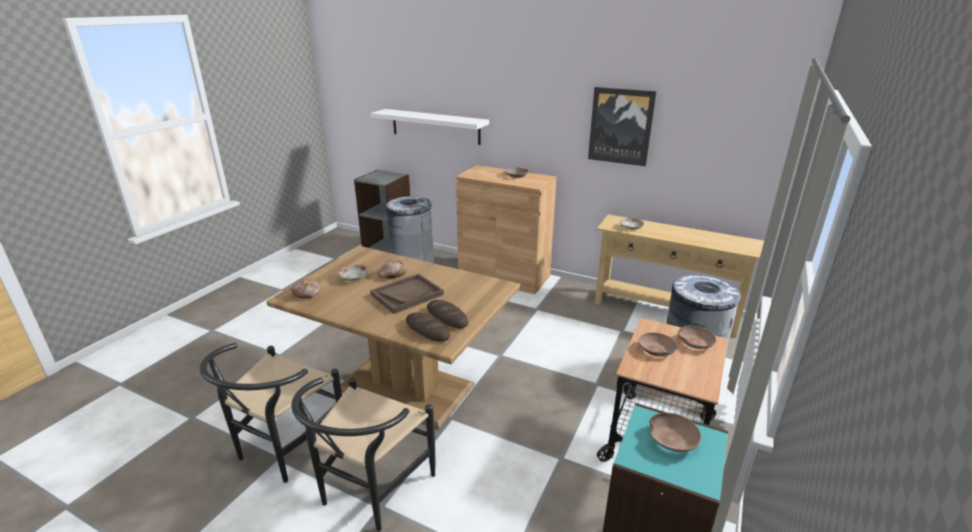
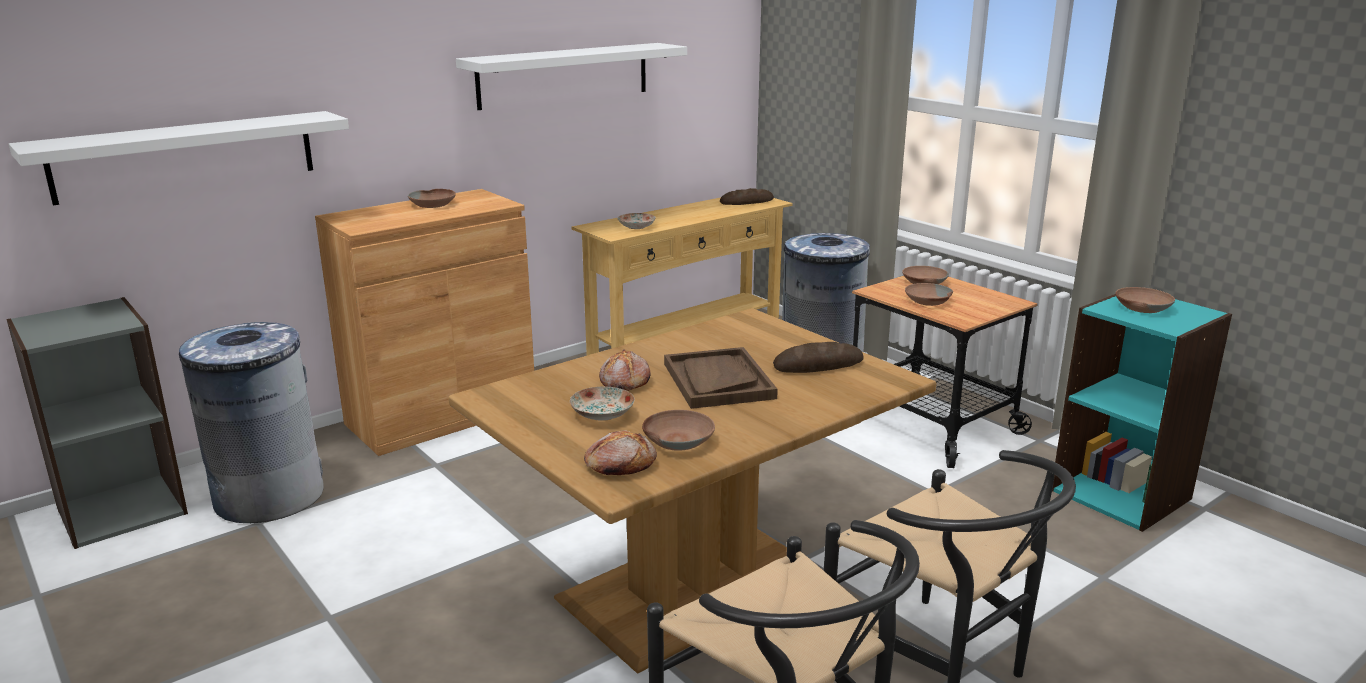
camera: 65 degrees left, 5 degrees down
bread [406,312,450,342] -> bread moved to [720,188,774,205]
picture [588,87,657,166] -> white shelf [456,43,687,110]
none -> brown bowl [642,410,715,451]

